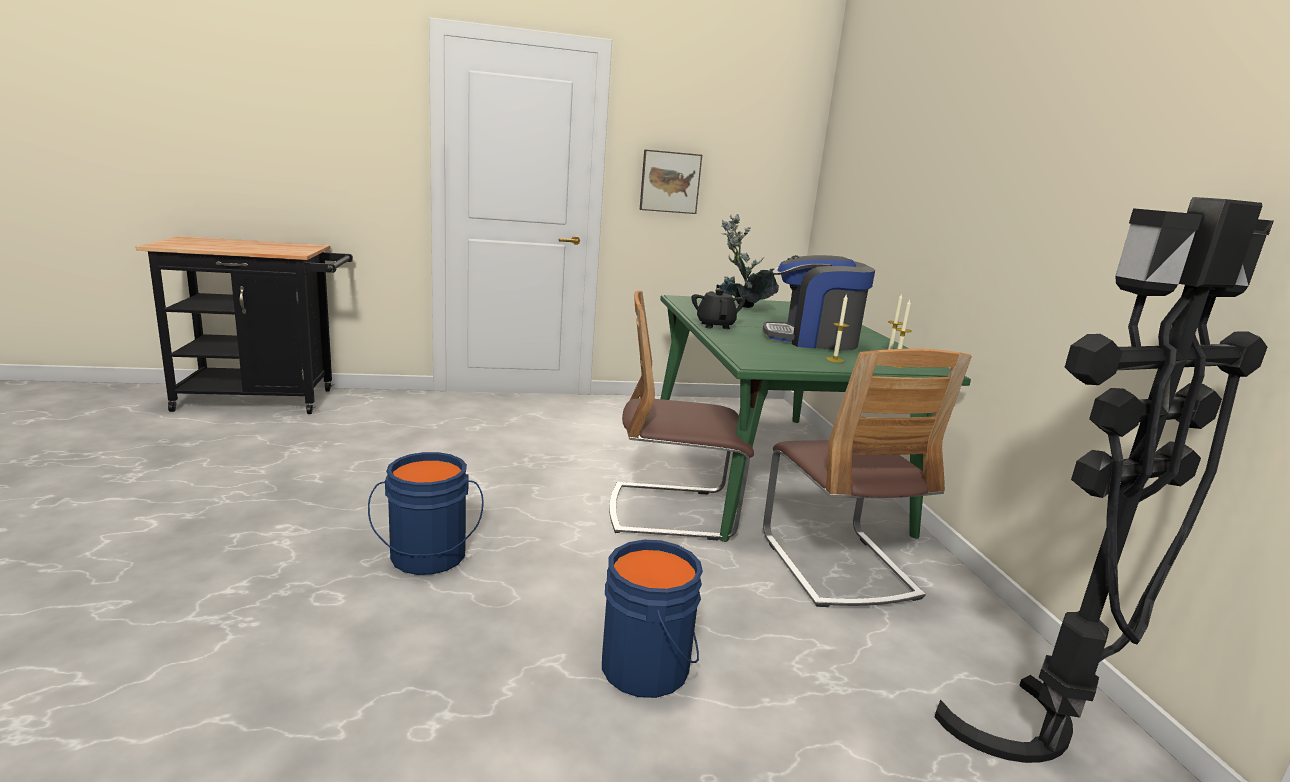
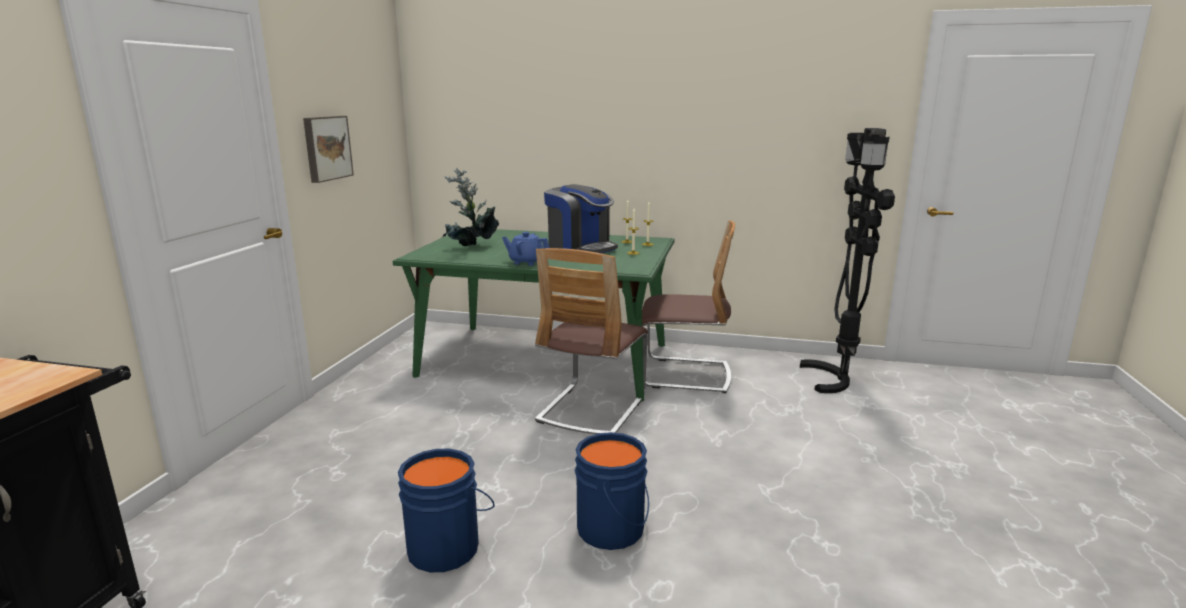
camera: 65 degrees left, 0 degrees up
blue bucket [602,540,703,698] -> blue bucket moved to [398,449,495,572]
black teapot [691,289,745,329] -> blue teapot [502,232,549,266]
coffee machine [763,255,875,350] -> coffee machine turned 75 degrees counterclockwise [544,184,618,254]

